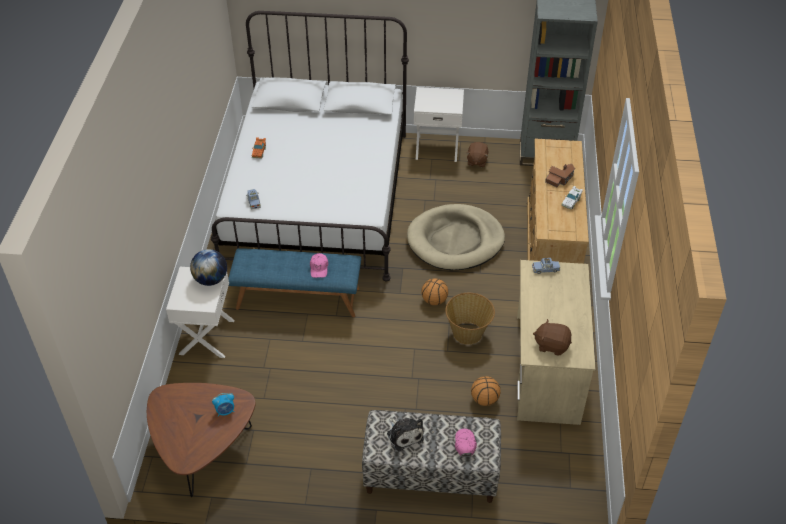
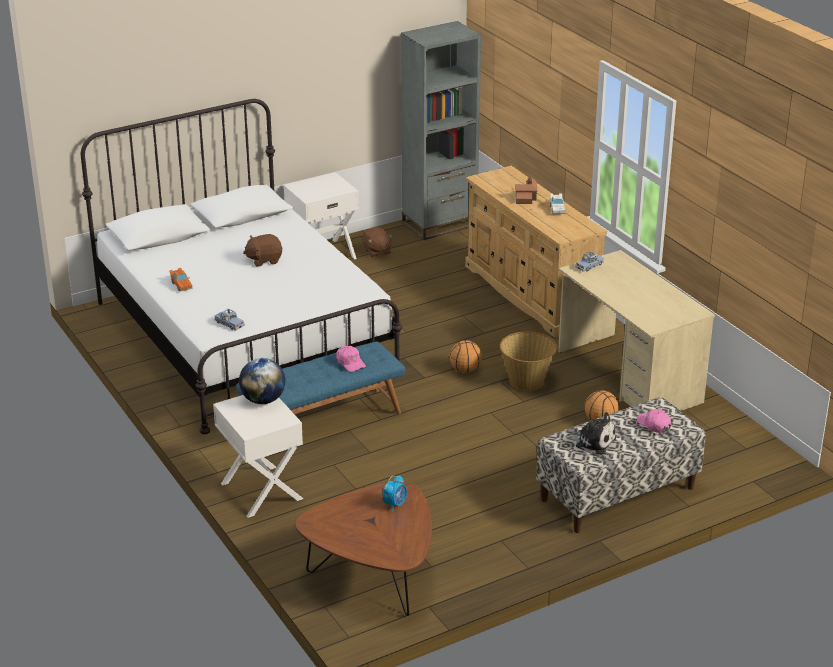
camera: 35 degrees left, 15 degrees down
beige dog bed [407,204,505,270] -> none
brown plush toy [533,319,572,356] -> brown plush toy moved to [243,234,282,266]

